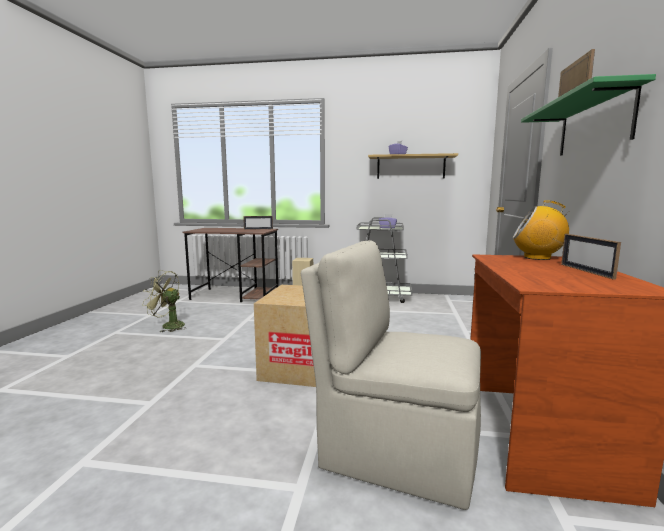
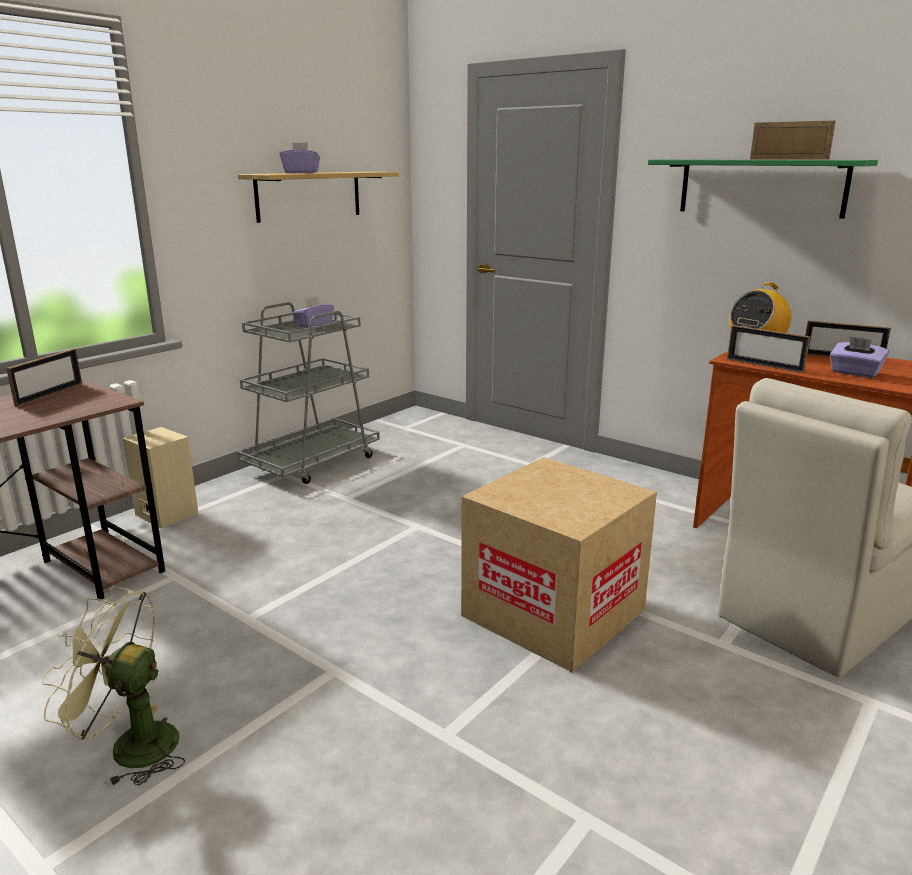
camera: 60 degrees left, 10 degrees up
green fan [142,270,186,332] -> green fan turned 60 degrees clockwise [42,586,185,786]
none -> picture frame [727,325,811,373]
none -> purple tissue box [830,336,889,378]

